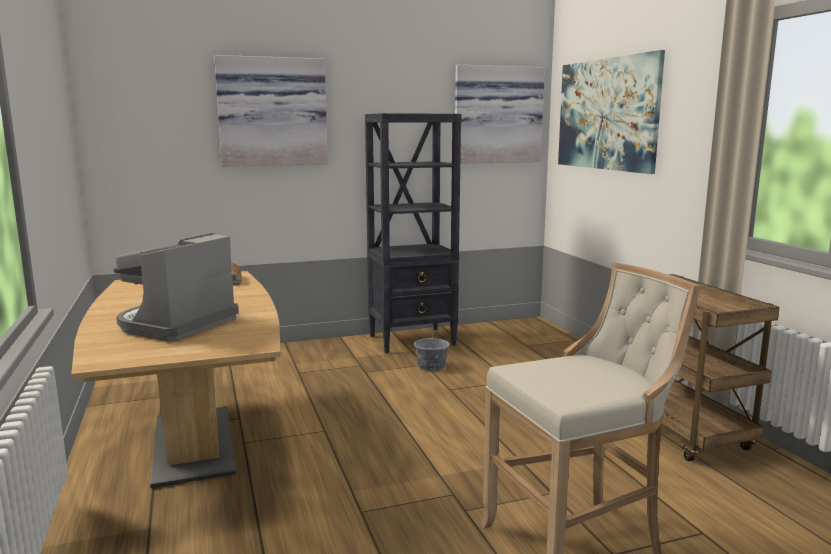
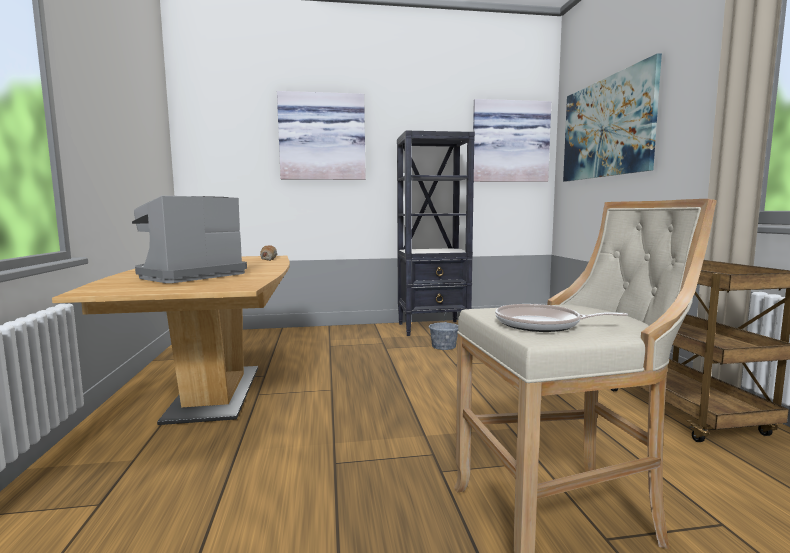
camera: 10 degrees right, 5 degrees down
none -> frying pan [495,304,628,332]

